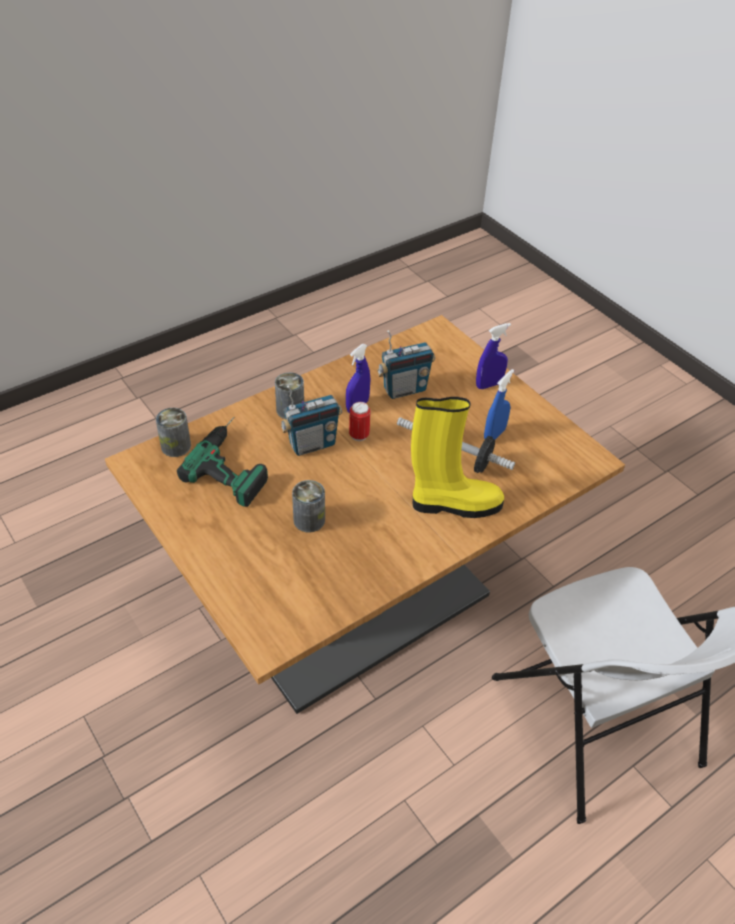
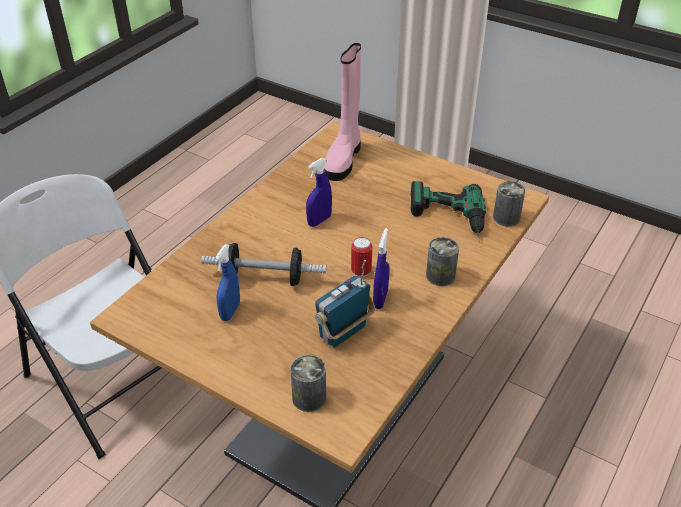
camera: 160 degrees right, 5 degrees down
radio [281,385,342,456] -> none
can [292,480,325,533] -> can moved to [290,355,326,412]
yellow boot [411,397,504,518] -> none
blue spray bottle [476,323,511,389] -> blue spray bottle moved to [306,158,332,227]
none -> pink boot [324,43,361,181]

